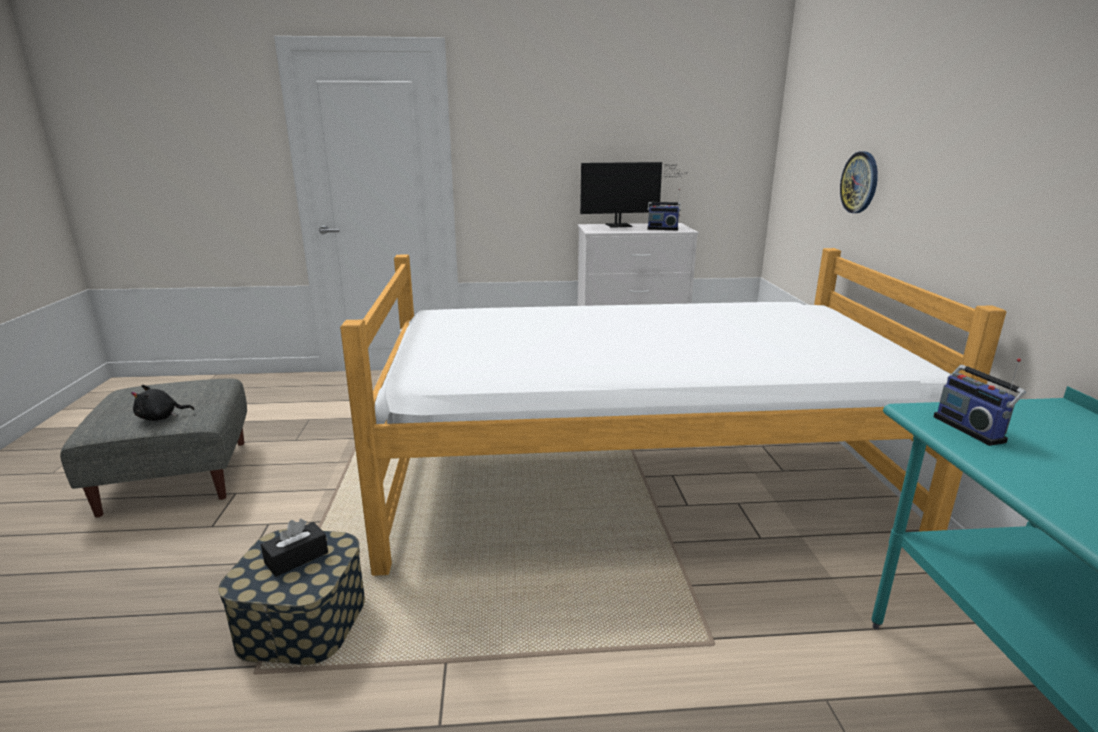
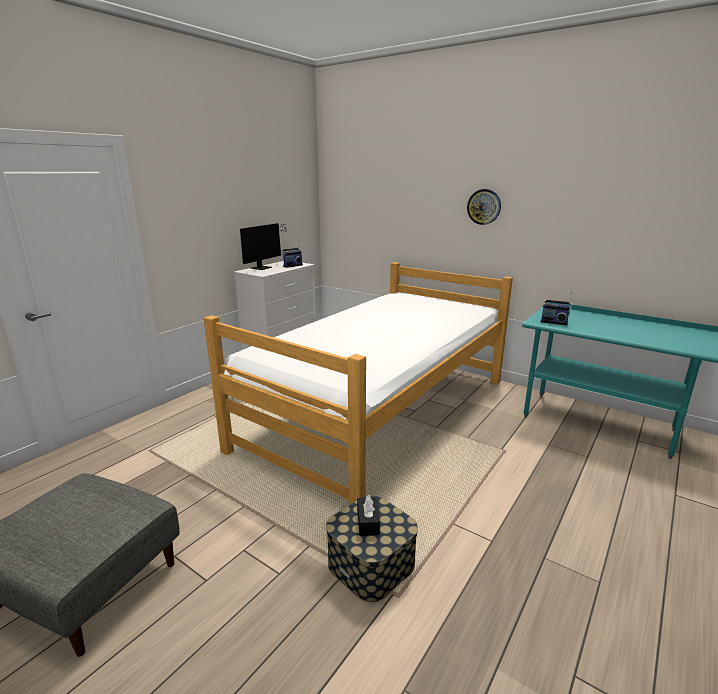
camera: 50 degrees left, 0 degrees up
black plush toy [131,385,194,421] -> none
wall clock [840,152,878,213] -> wall clock moved to [467,189,501,225]

